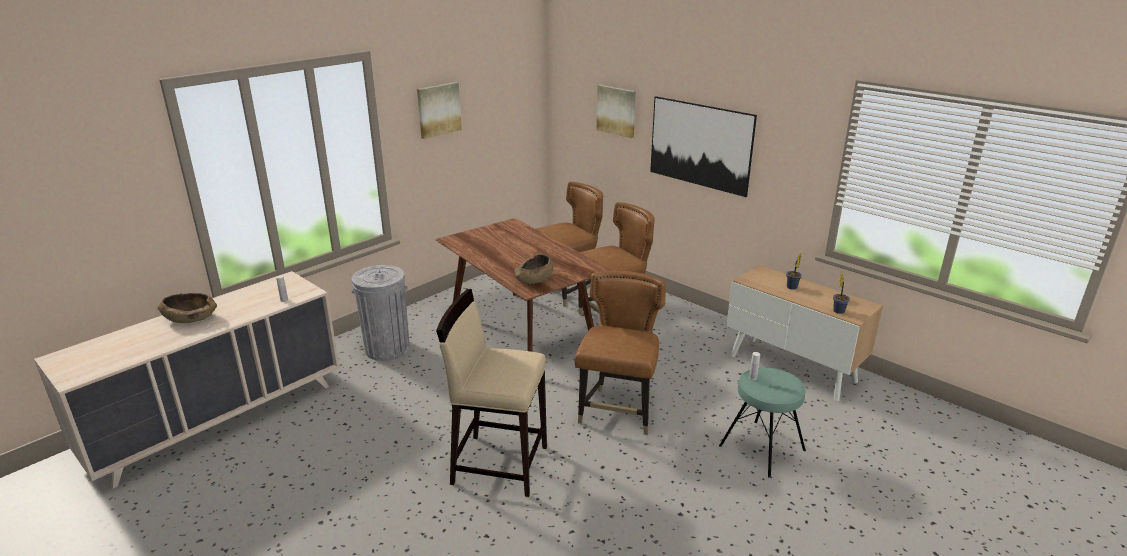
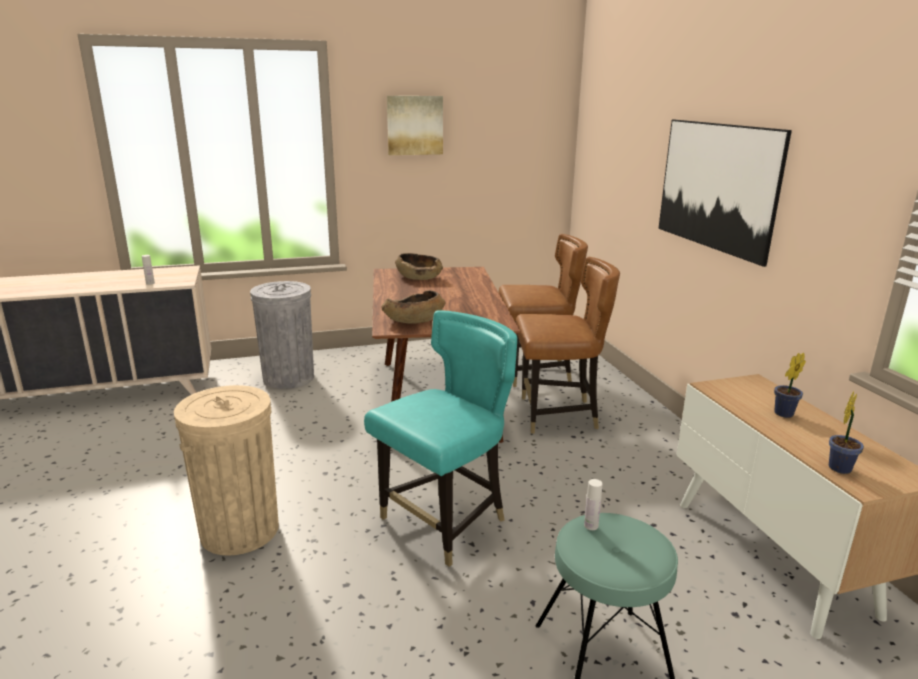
camera: 30 degrees right, 5 degrees down
brown bowl [158,293,217,323] -> brown bowl moved to [395,253,443,280]
beige stool [436,289,547,497] -> beige trash can [174,385,279,556]
brown chair [575,271,666,435] -> turquoise chair [364,311,517,567]
picture [597,85,636,138] -> none

